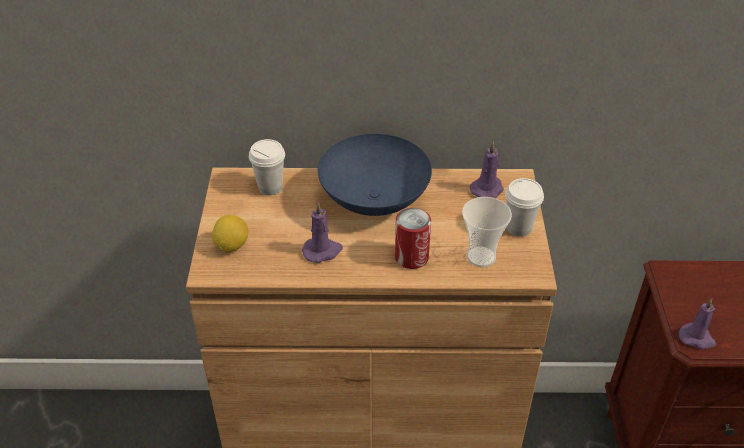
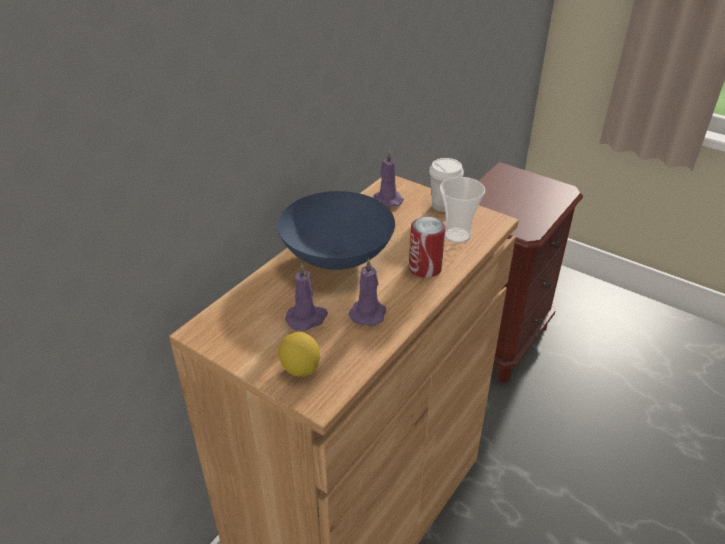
camera: 55 degrees left, 5 degrees down
white cup [249,139,285,195] -> none
purple candle [679,299,716,349] -> purple candle moved to [285,263,328,331]

